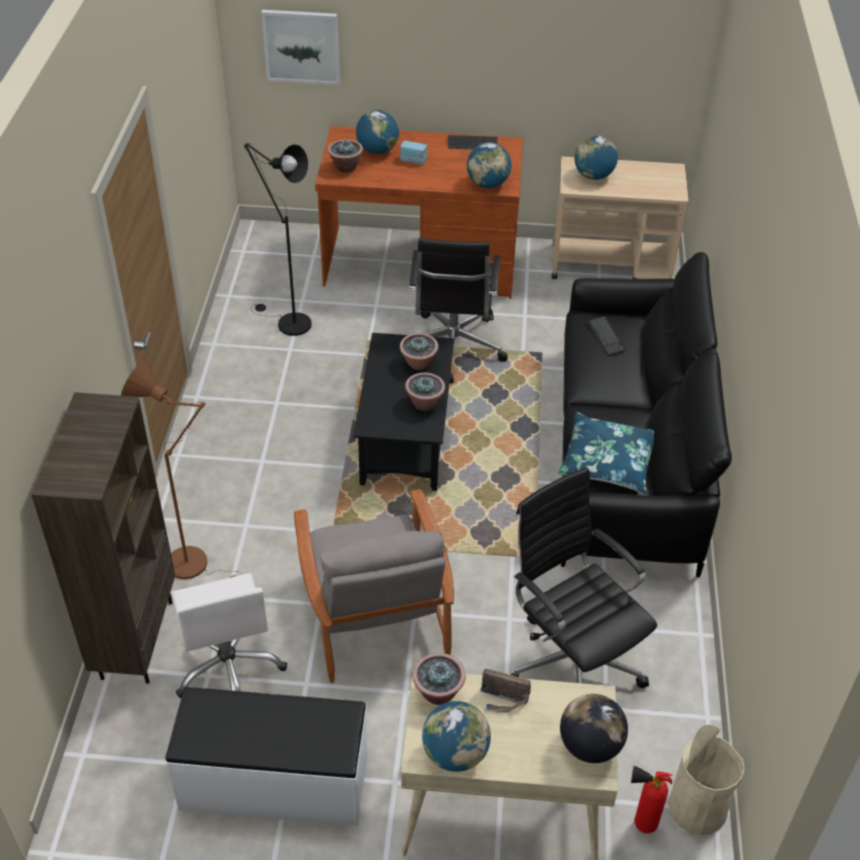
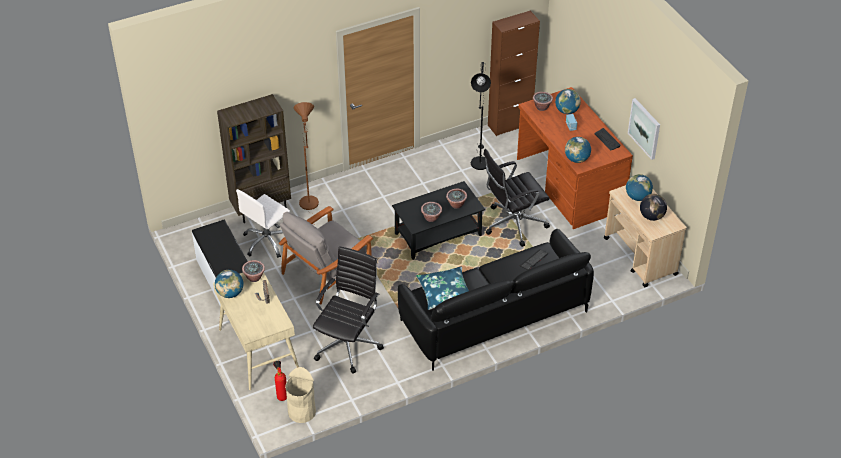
camera: 60 degrees right, 0 degrees up
picture [261,10,340,85] -> picture moved to [628,98,660,160]
globe [560,694,628,763] -> globe moved to [640,194,667,221]
none -> brown cabinet [488,11,540,136]

